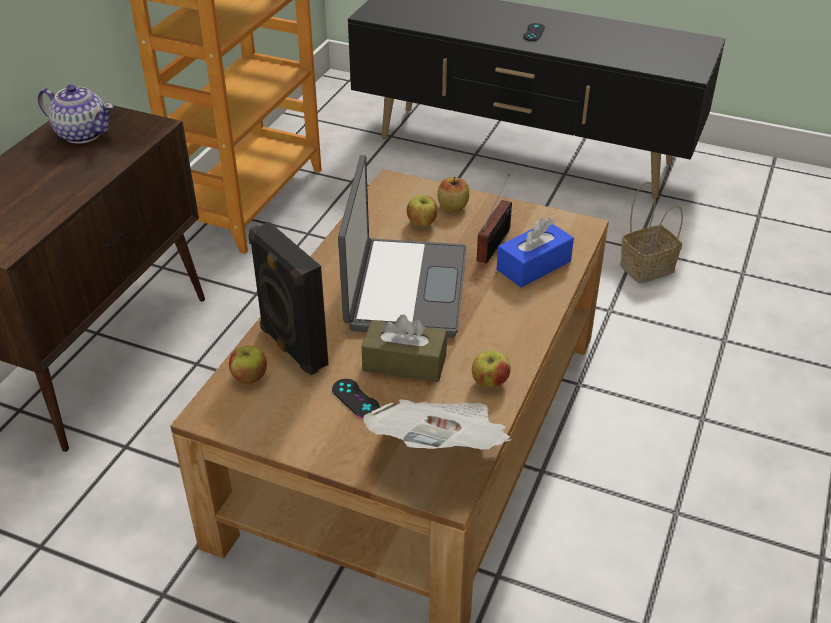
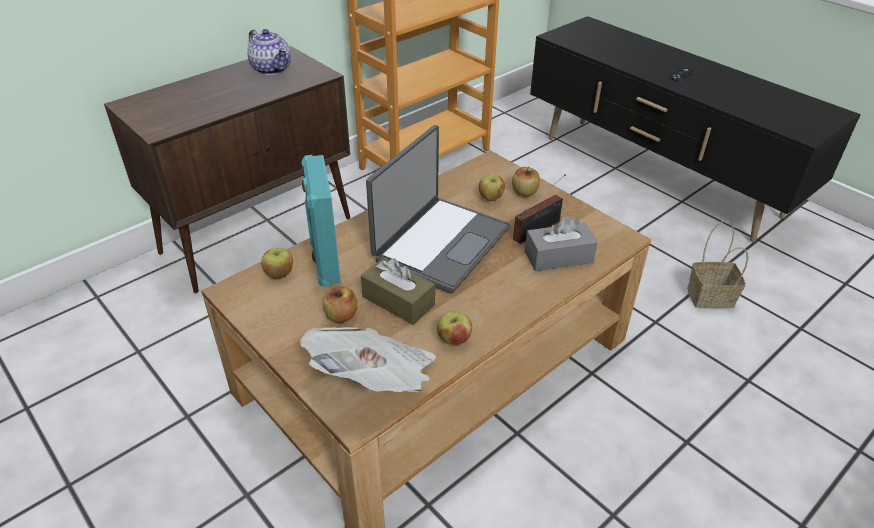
camera: 25 degrees right, 0 degrees up
black speaker [248,222,329,375] -> turquoise speaker [301,155,341,287]
black game controller [332,379,380,418] -> apple [323,286,357,323]
blue tissue box [497,217,574,288] -> grey tissue box [525,216,598,271]

